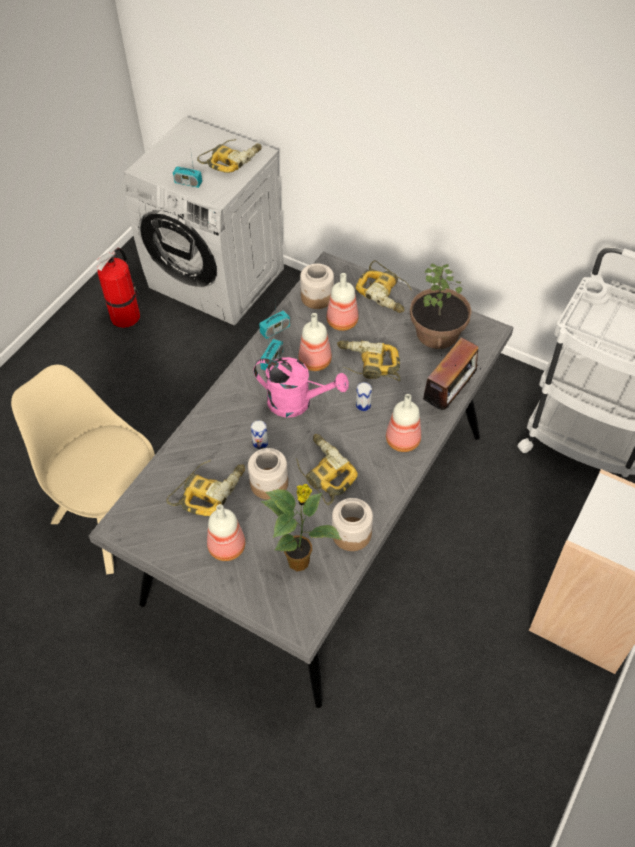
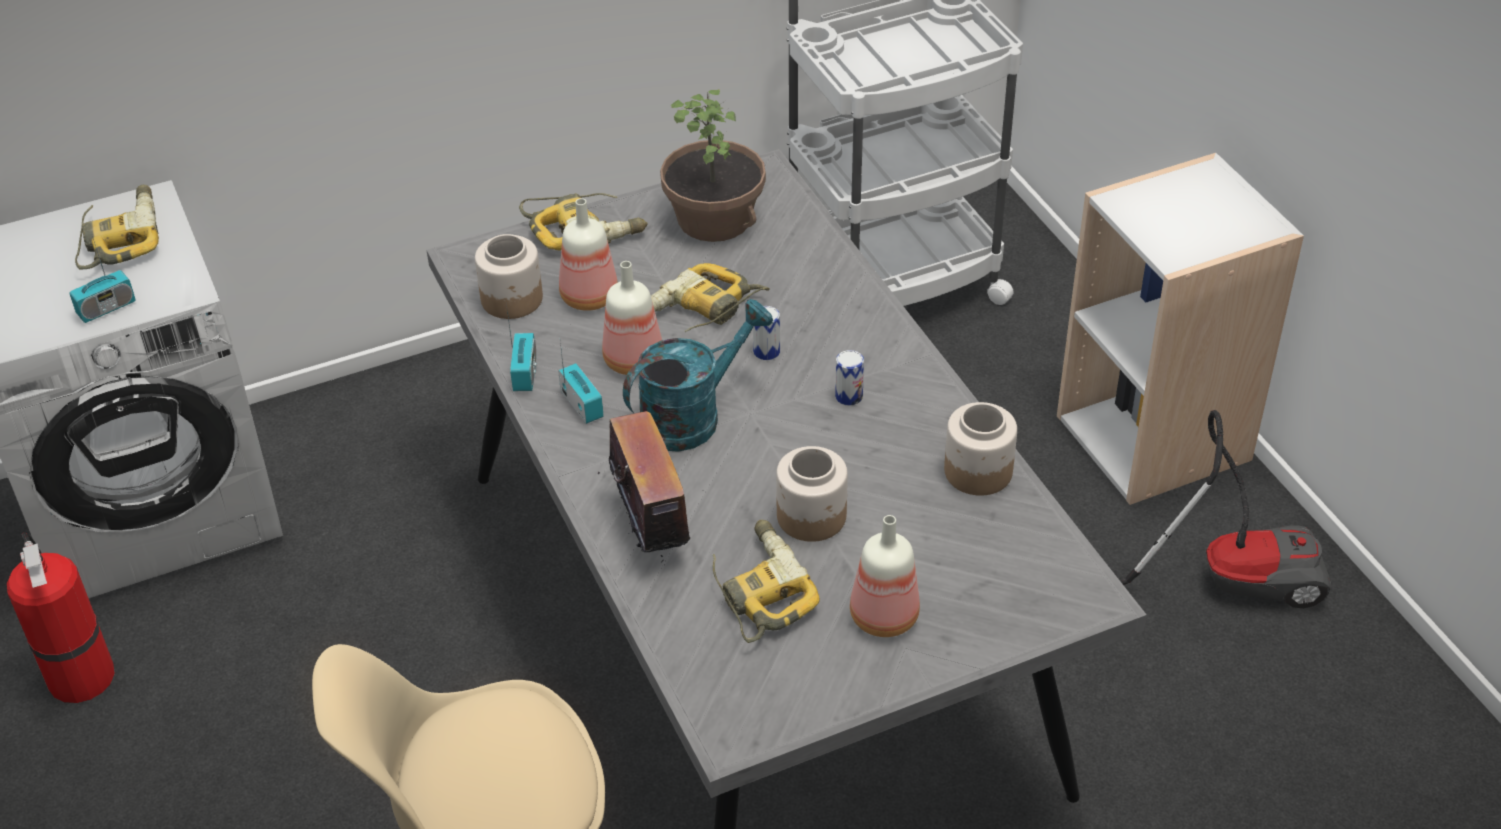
camera: 55 degrees left, 10 degrees down
can [251,420,268,449] -> can moved to [835,350,864,406]
pink watering can [254,357,349,418] -> turquoise watering can [623,299,773,452]
potted plant [261,484,342,571] -> none
power drill [296,434,358,505] -> none
bottle [386,394,421,452] -> none
radio [423,337,481,410] -> radio moved to [598,411,690,565]
none -> vacuum cleaner [1113,410,1331,608]

